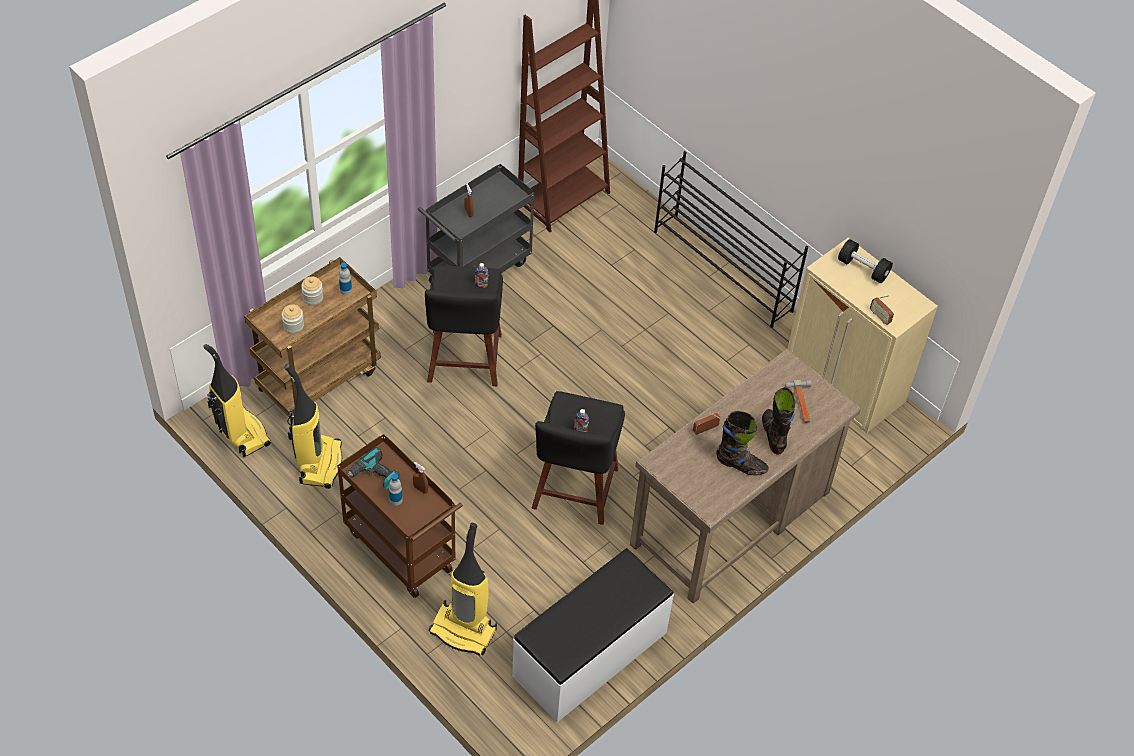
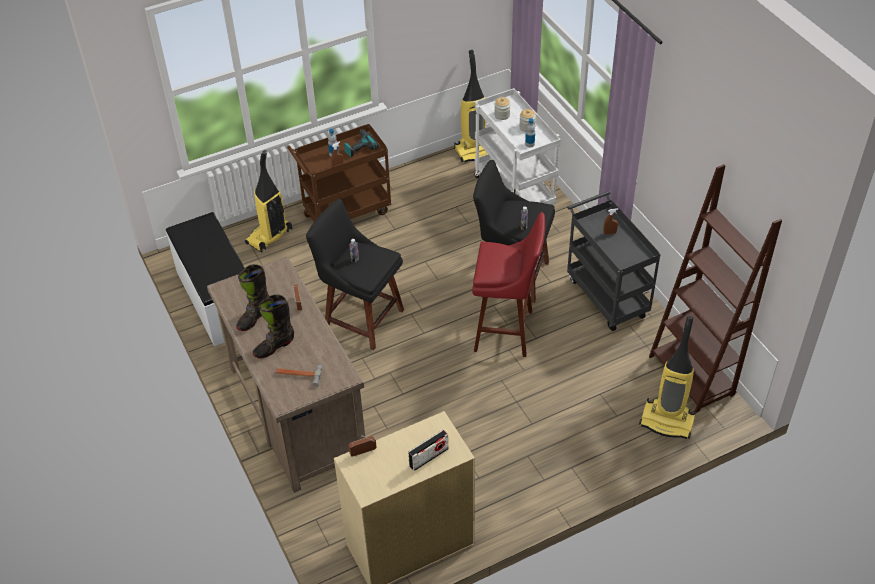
camera: 110 degrees right, 5 degrees down
brown cart [244,257,381,417] -> white cart [474,88,561,205]
vacuum cleaner [285,364,342,489] -> vacuum cleaner moved to [639,316,696,439]
black shoe rack [654,151,808,328] -> none
black boot [762,388,795,454] -> black boot turned 135 degrees clockwise [252,294,294,359]
black dumbbell [838,239,893,283] -> radio [408,430,448,471]
none -> red stool [472,212,545,357]

